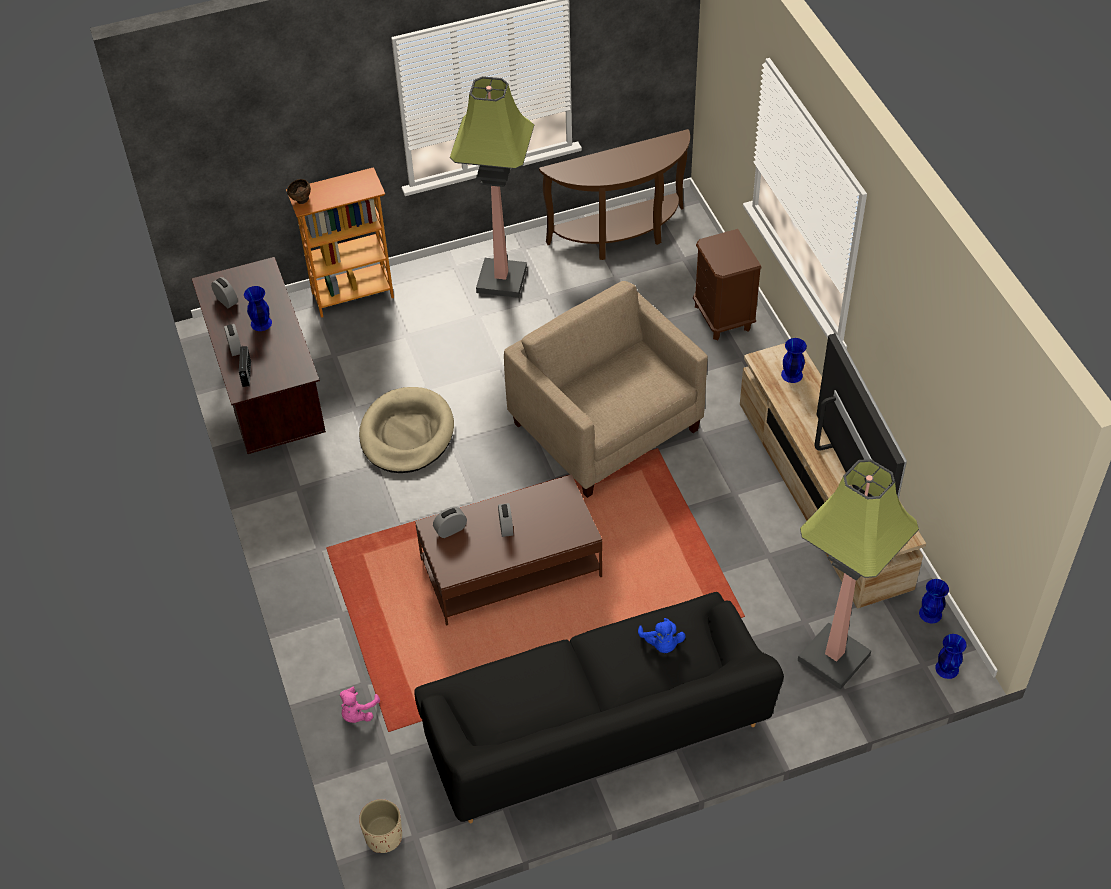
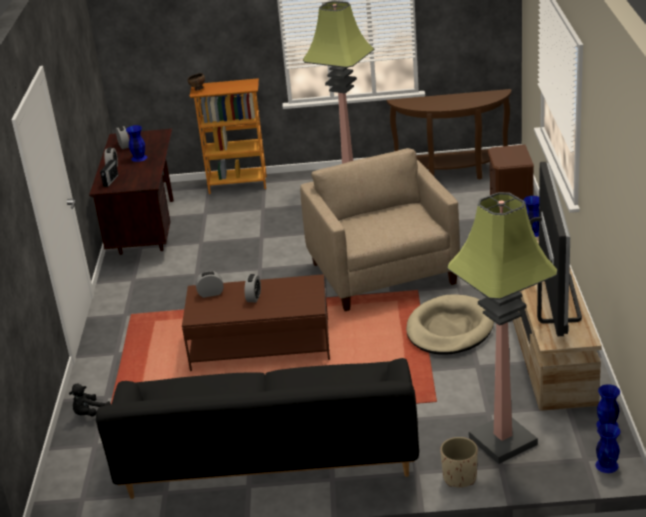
camera: 20 degrees right, 20 degrees down
pink plush toy [340,687,380,723] -> black plush toy [69,384,110,416]
beige dog bed [359,387,454,473] -> beige dog bed moved to [406,294,494,355]
beige planter [359,799,402,853] -> beige planter moved to [440,437,478,487]
blue plush toy [638,618,686,653] -> none

